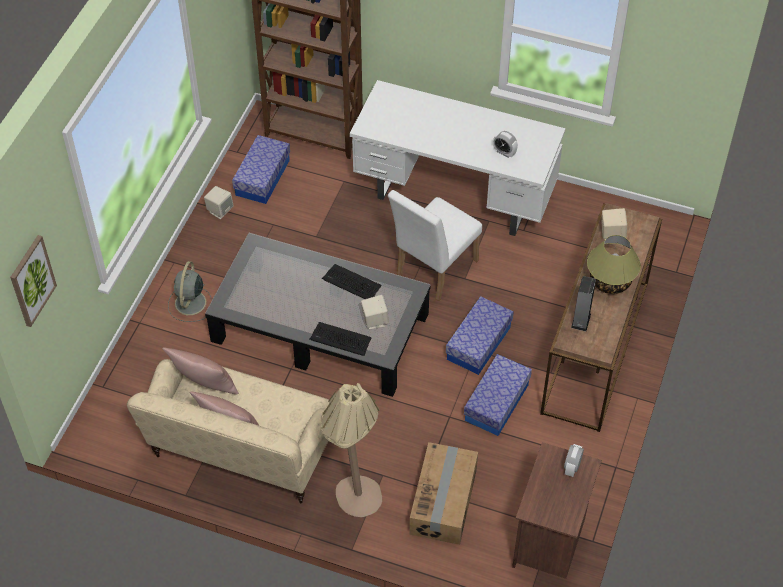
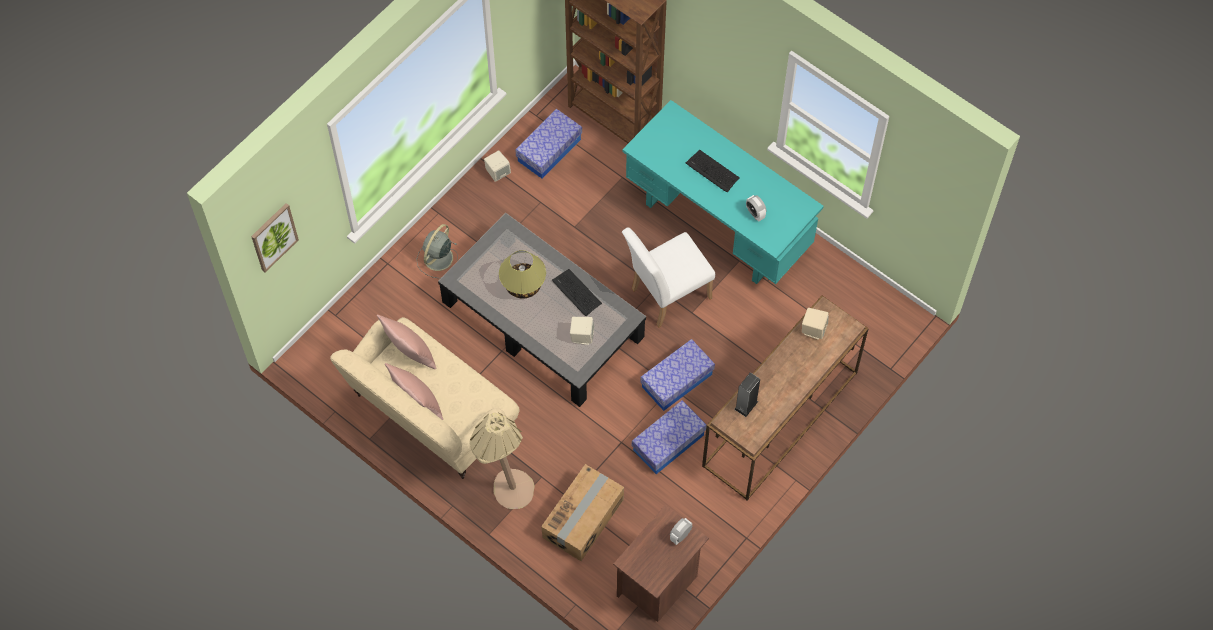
camera: 20 degrees right, 10 degrees up
keyboard [310,322,372,356] -> keyboard moved to [686,150,740,192]
white desk [350,80,566,236] -> turquoise desk [622,100,824,284]
table lamp [587,235,641,294] -> table lamp moved to [499,250,546,299]

